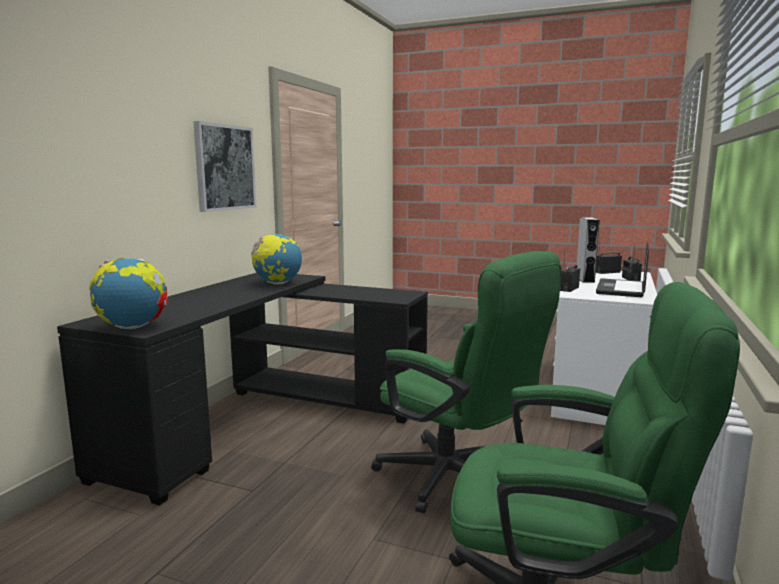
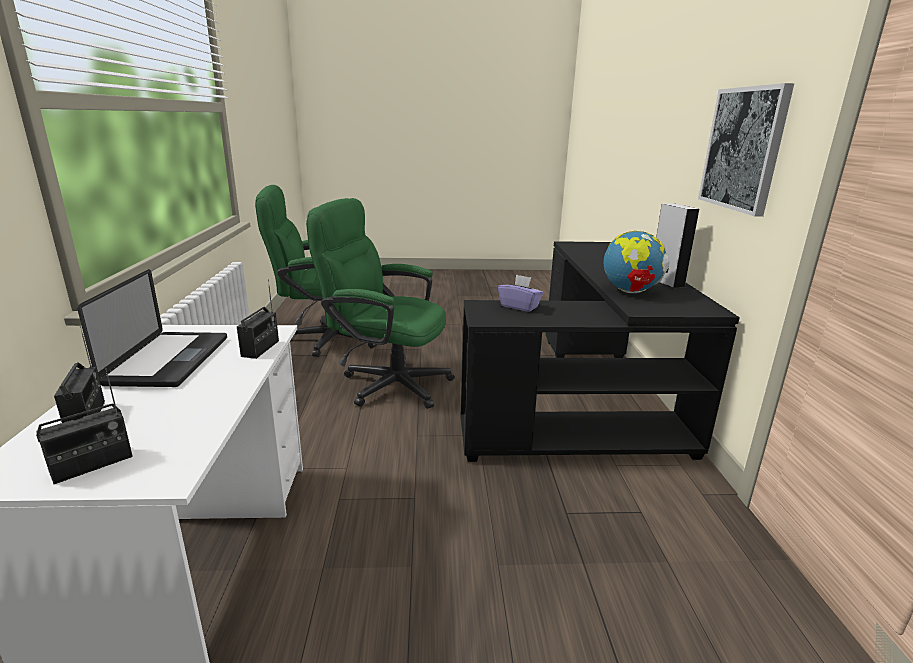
camera: 155 degrees right, 10 degrees up
globe [90,258,168,329] -> none
grey speaker [577,217,600,283] -> grey speaker moved to [656,203,699,288]
none -> purple tissue box [498,274,543,312]

